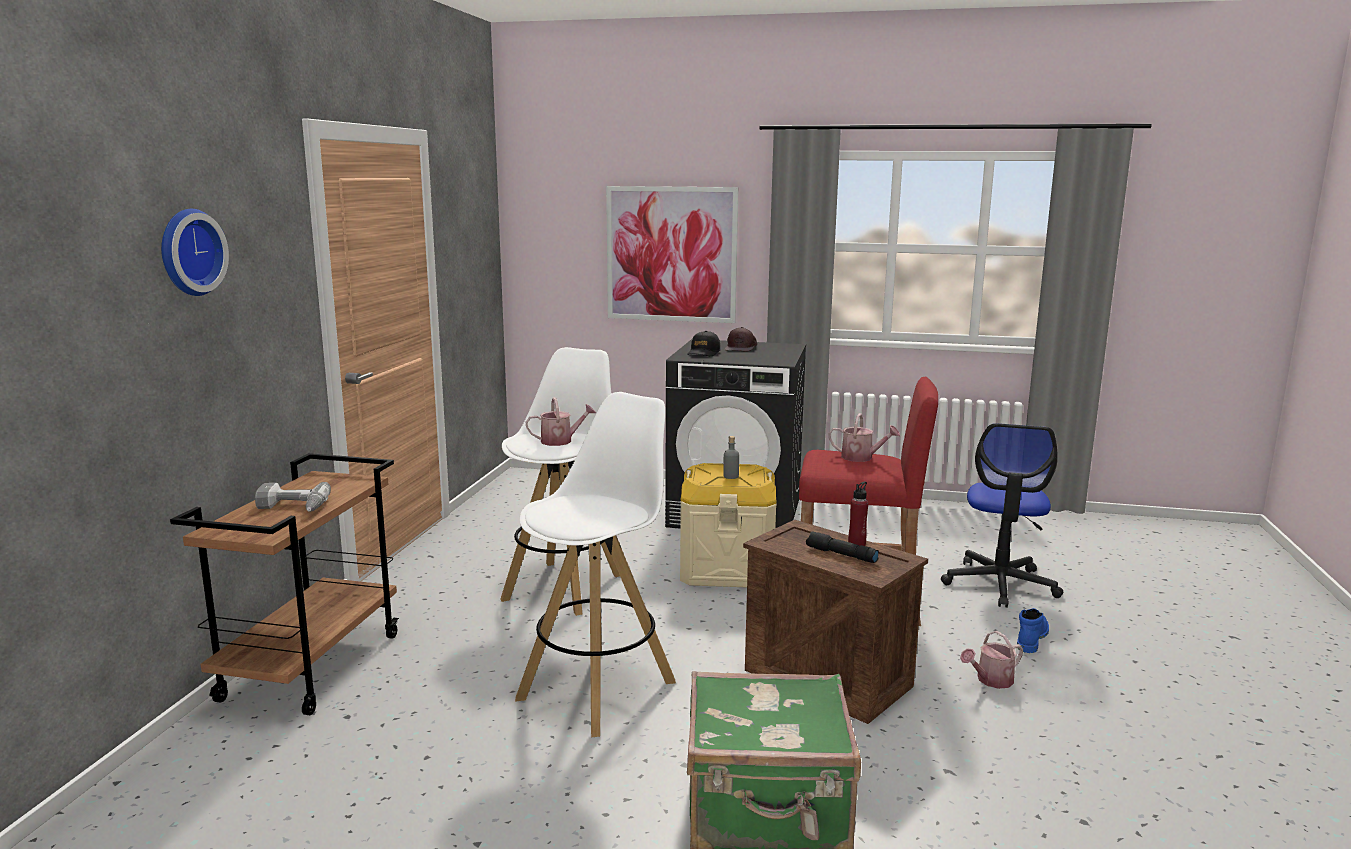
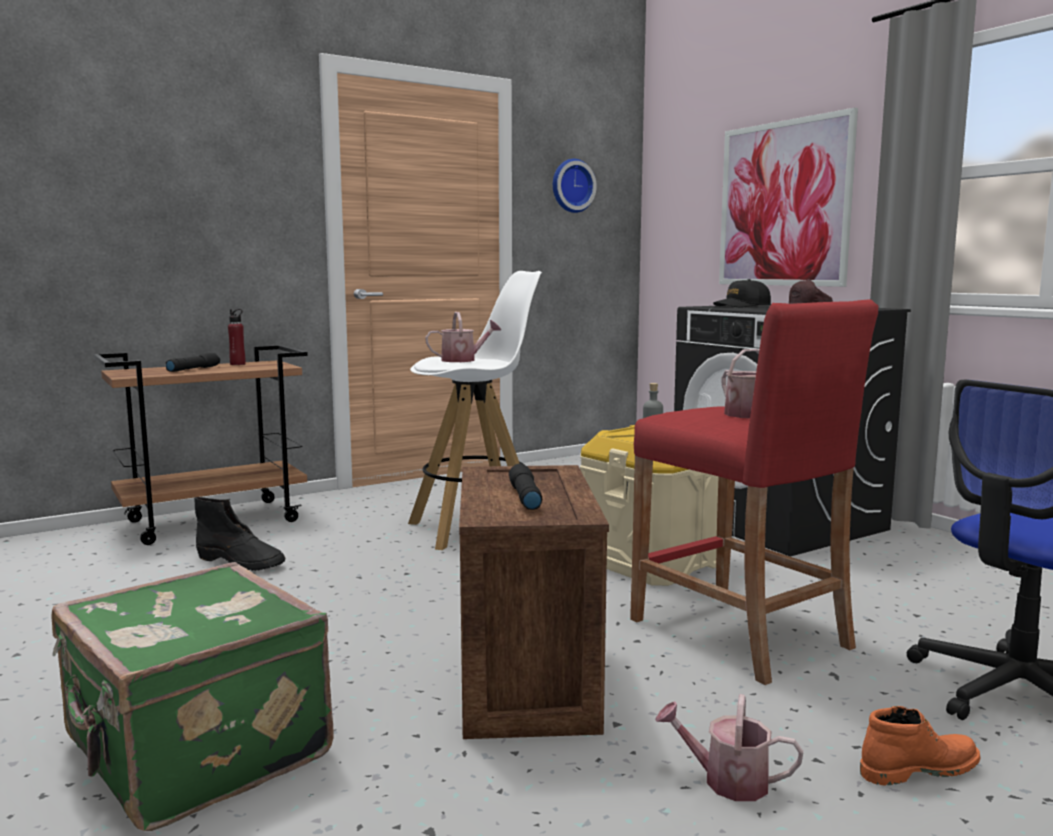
camera: 45 degrees right, 5 degrees down
wall clock [161,209,229,296] -> wall clock moved to [553,159,597,213]
power drill [255,482,331,512] -> black flashlight [166,353,220,372]
white stool [515,392,676,737] -> none
watering can [526,397,596,446] -> watering can turned 45 degrees counterclockwise [425,312,501,362]
red bottle [848,481,868,546] -> red bottle moved to [228,309,246,365]
blue boot [1017,608,1049,653] -> orange boot [860,706,981,786]
none -> black boot [194,497,285,571]

